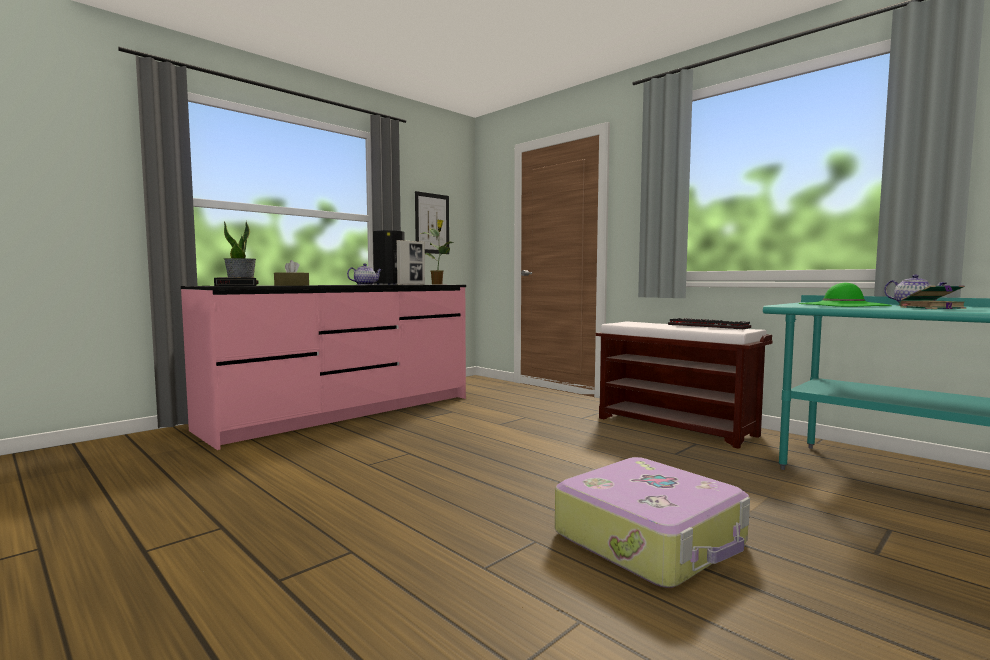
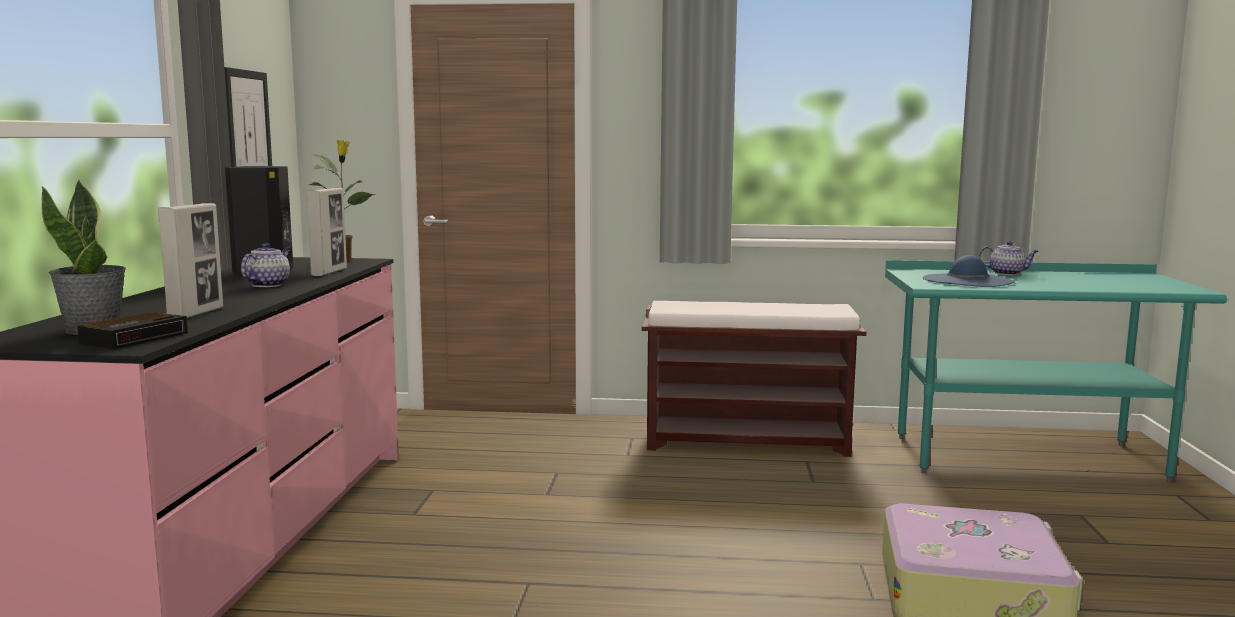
camera: 40 degrees left, 5 degrees up
brown tissue box [274,260,309,286] -> picture frame [158,203,223,318]
keyboard [668,318,751,329] -> none
green hat [798,283,892,307] -> blue hat [922,255,1015,287]
book [899,285,966,309] -> none

